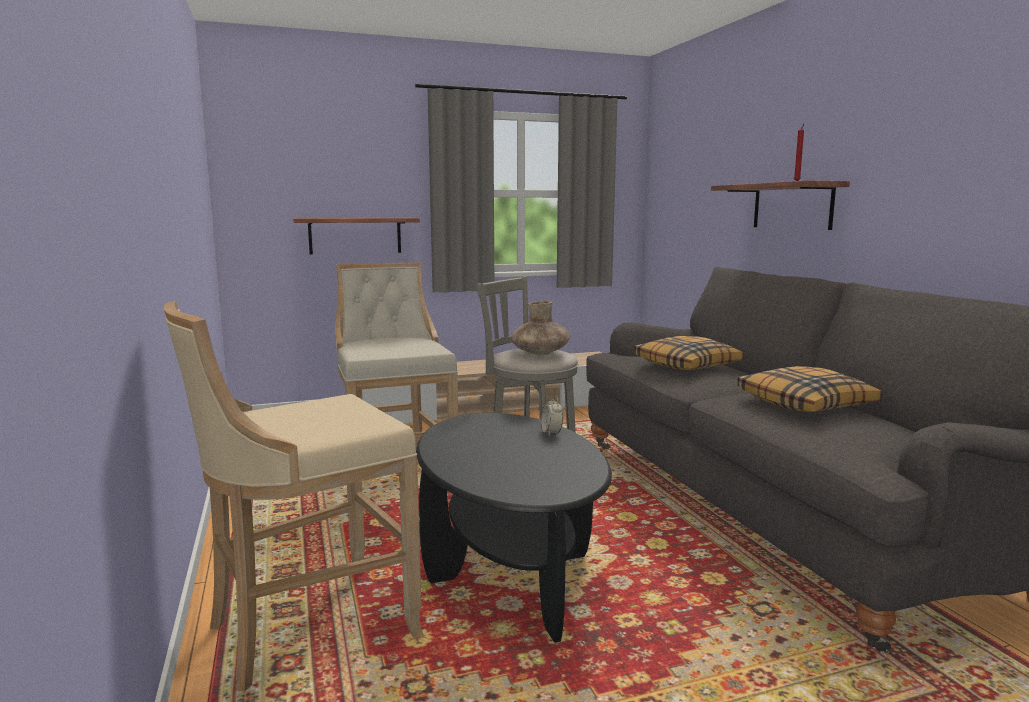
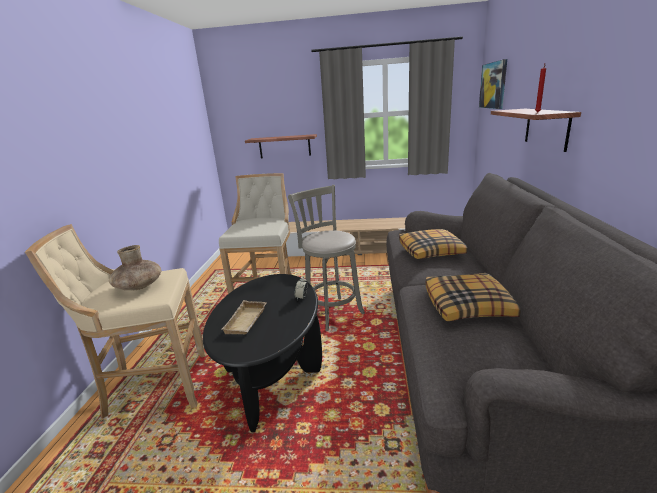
camera: 25 degrees right, 10 degrees up
brown vase [511,301,570,355] -> brown vase moved to [109,245,161,290]
none -> beige tray [222,300,267,334]
none -> picture [479,59,507,109]

